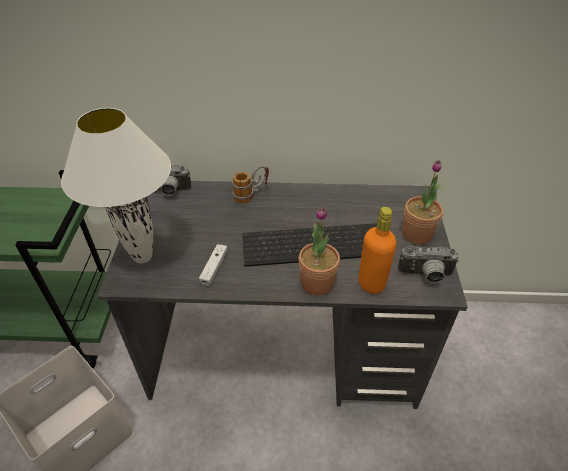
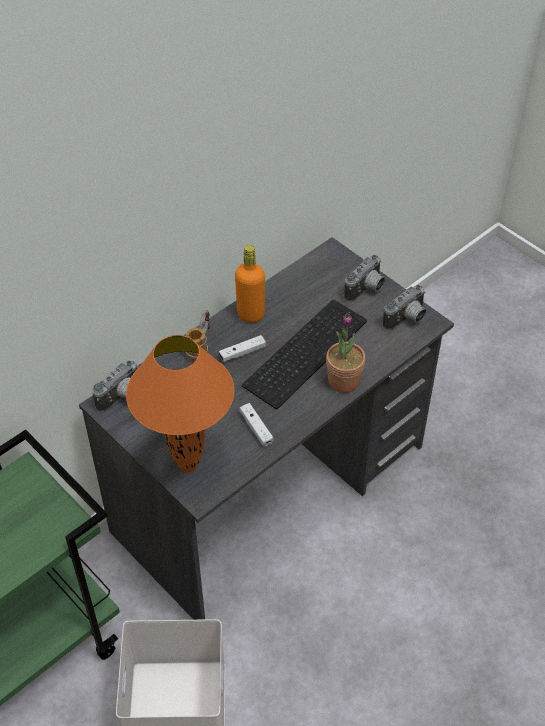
camera: 45 degrees left, 5 degrees up
white table lamp [61,108,171,263] -> orange table lamp [126,335,235,473]
orange bottle [358,207,397,294] -> orange bottle moved to [235,245,265,323]
potted plant [402,160,443,245] -> camera [344,255,385,302]
none -> white game controller [219,335,266,362]

